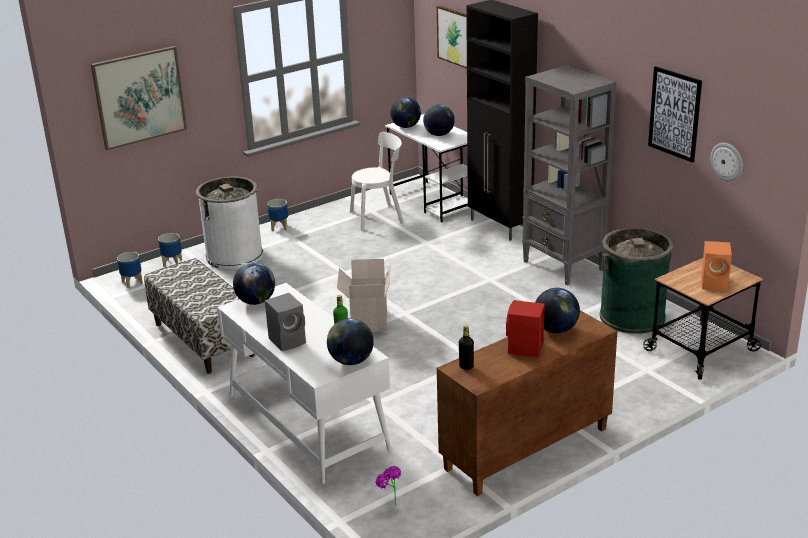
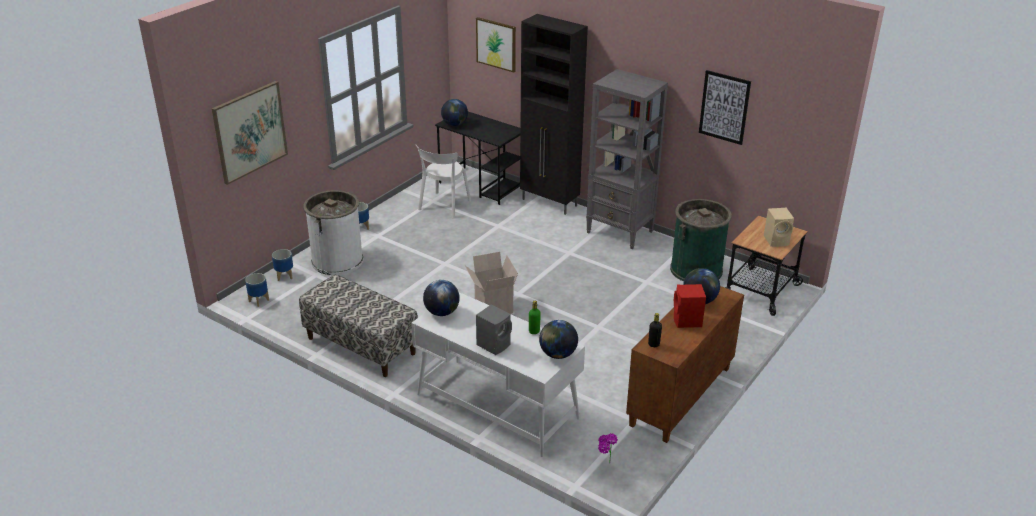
camera: 20 degrees left, 5 degrees up
white chair [350,132,404,230] -> white chair turned 150 degrees clockwise [416,145,471,219]
white desk [385,114,469,222] -> black desk [435,112,520,205]
globe [423,105,455,136] -> none
orange speaker [701,241,732,291] -> beige speaker [764,208,794,247]
wall clock [710,143,743,181] -> none

